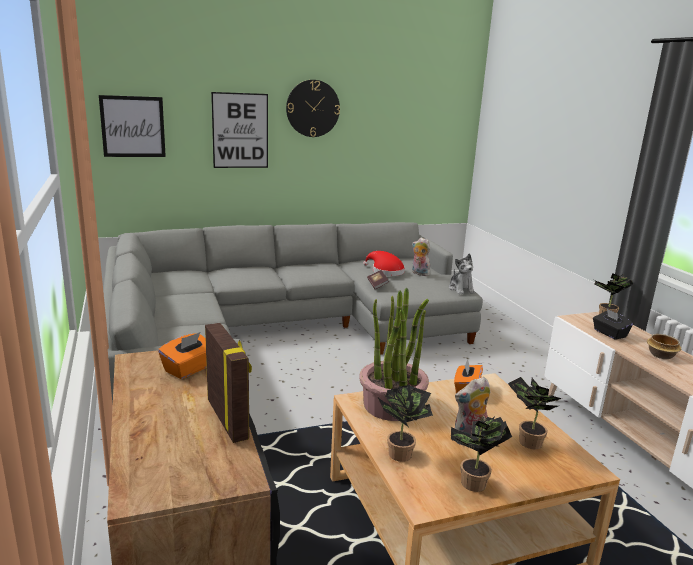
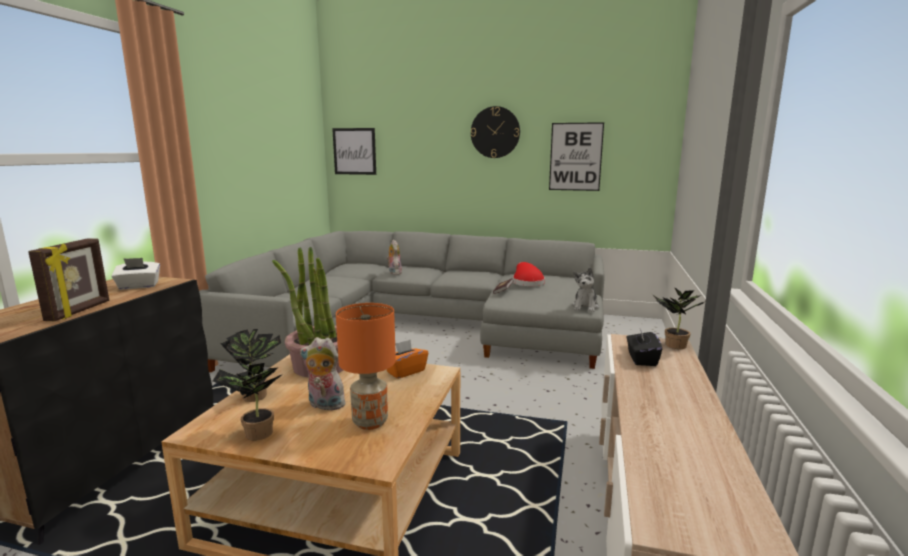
camera: 35 degrees right, 5 degrees down
orange tissue box [158,332,207,379] -> white tissue box [111,258,160,290]
picture [211,92,268,168] -> picture moved to [549,122,604,191]
plush toy [412,237,430,276] -> plush toy moved to [386,240,402,275]
potted plant [508,377,562,449] -> orange table lamp [336,303,396,430]
bowl [647,334,681,359] -> none

